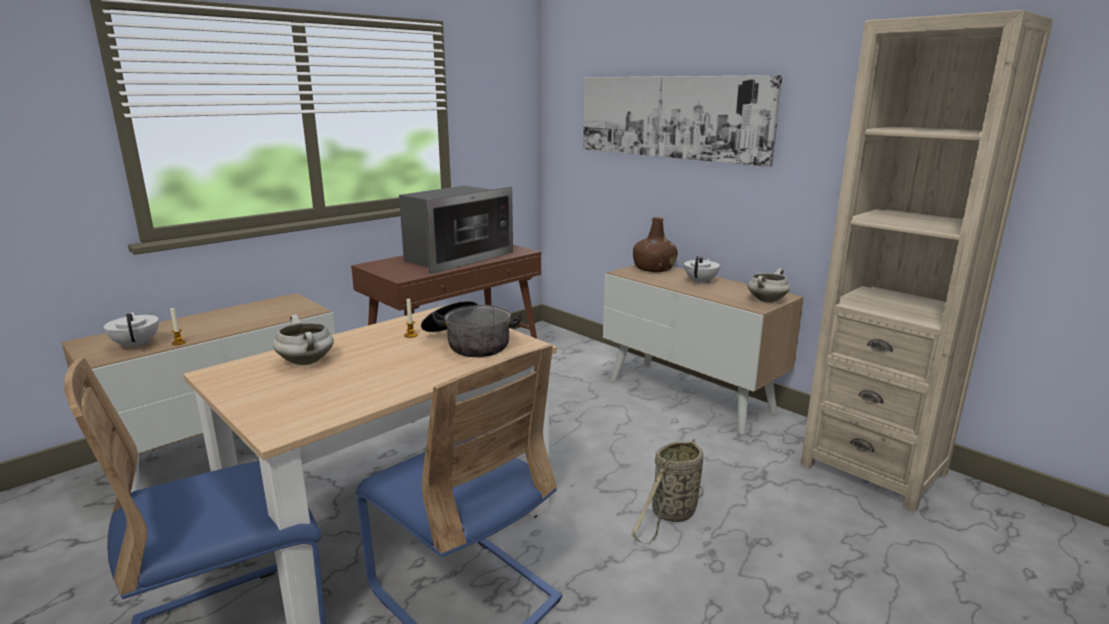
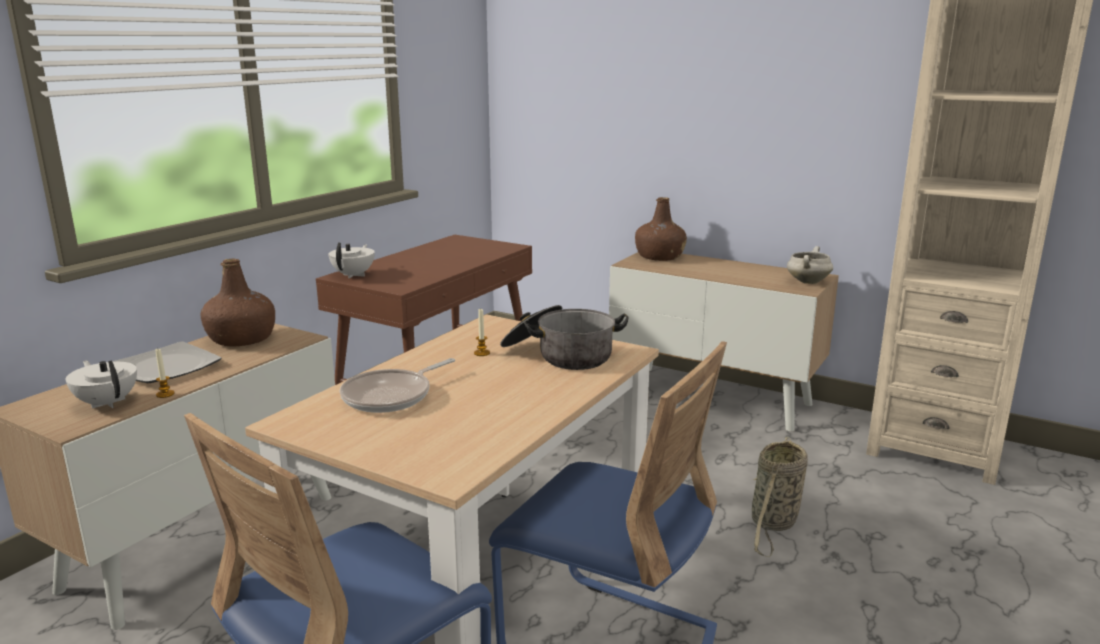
camera: 15 degrees left, 0 degrees up
white cooking pot [273,314,334,365] -> frying pan [340,358,455,413]
microwave [399,186,513,274] -> none
picture [583,75,782,167] -> none
white teapot [684,256,720,284] -> white teapot moved to [328,242,375,278]
none -> plate [112,341,222,383]
none -> brown bottle [201,259,275,347]

